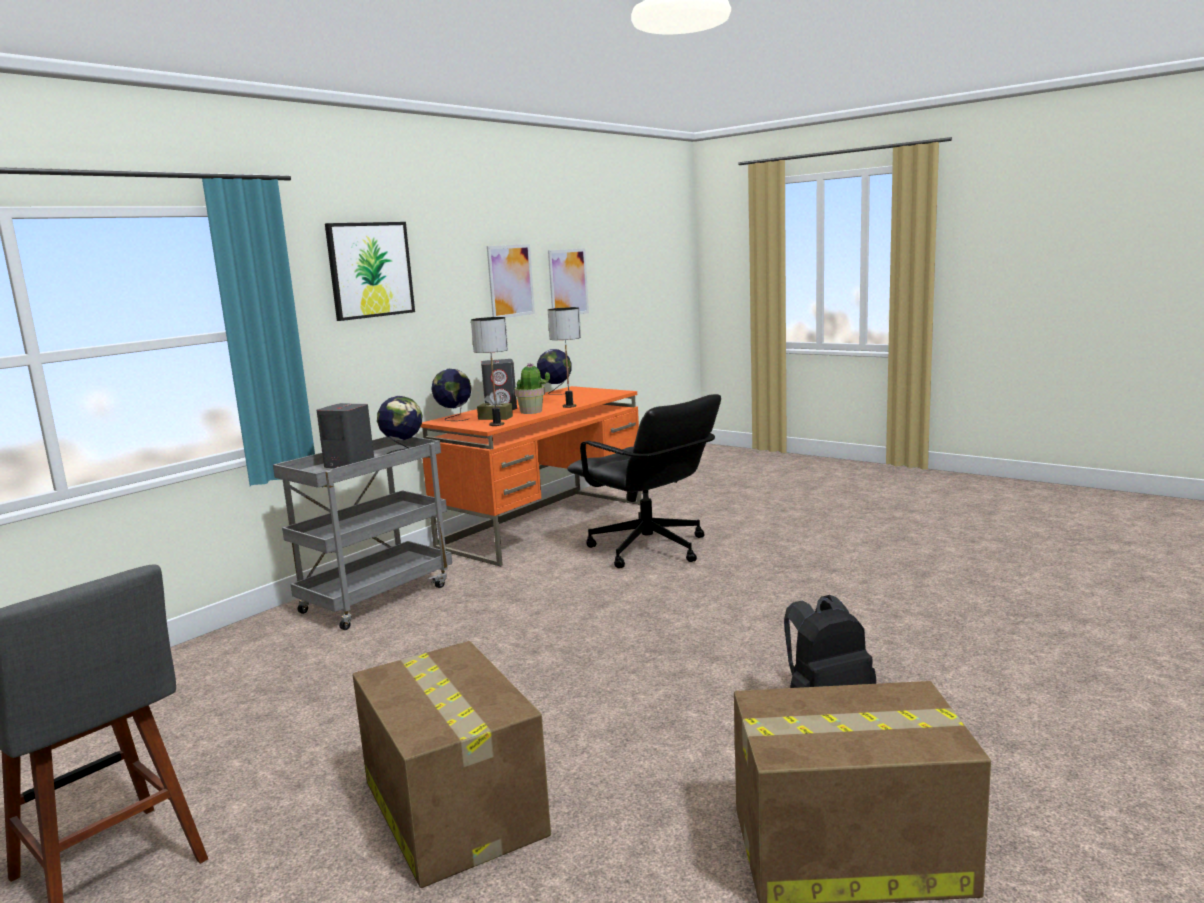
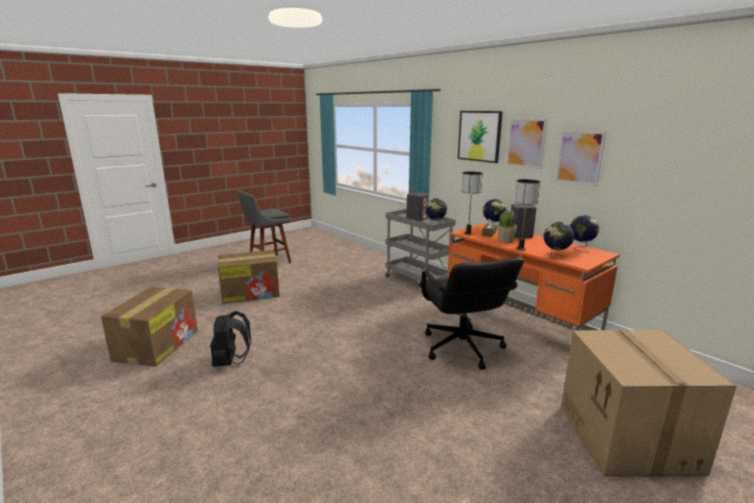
camera: 100 degrees right, 5 degrees up
picture [548,248,589,314] -> picture moved to [506,118,547,169]
black office chair [567,394,721,568] -> black office chair turned 75 degrees counterclockwise [418,258,524,370]
none -> globe [543,222,574,259]
none -> cardboard box [561,330,737,476]

